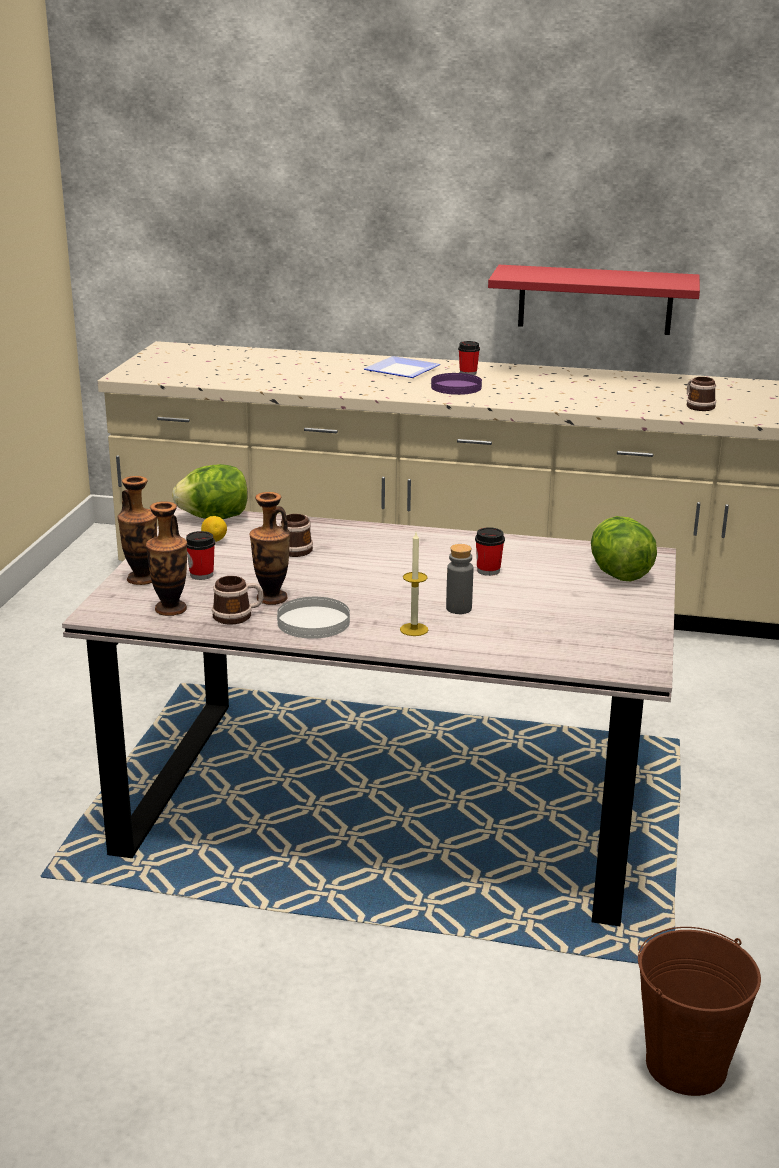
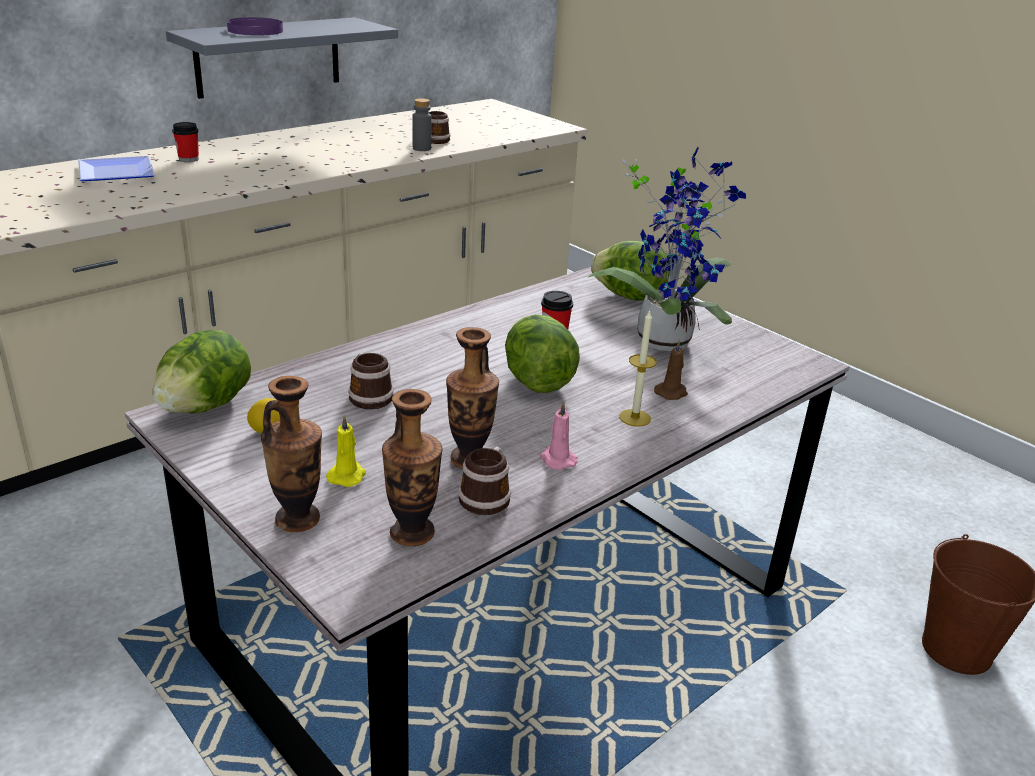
camera: 55 degrees left, 5 degrees up
cup [186,531,215,580] -> yellow candle [326,415,366,487]
white plate [277,597,350,639] -> pink candle [540,401,578,470]
purple plate [431,373,482,395] -> purple plate moved to [227,17,283,35]
grey bottle [446,544,473,614] -> grey bottle moved to [412,98,432,151]
red shelf [488,265,700,335] -> grey shelf [166,17,398,99]
none -> lettuce [505,314,580,393]
none -> potted plant [588,147,746,351]
none -> brown candle [654,339,688,400]

